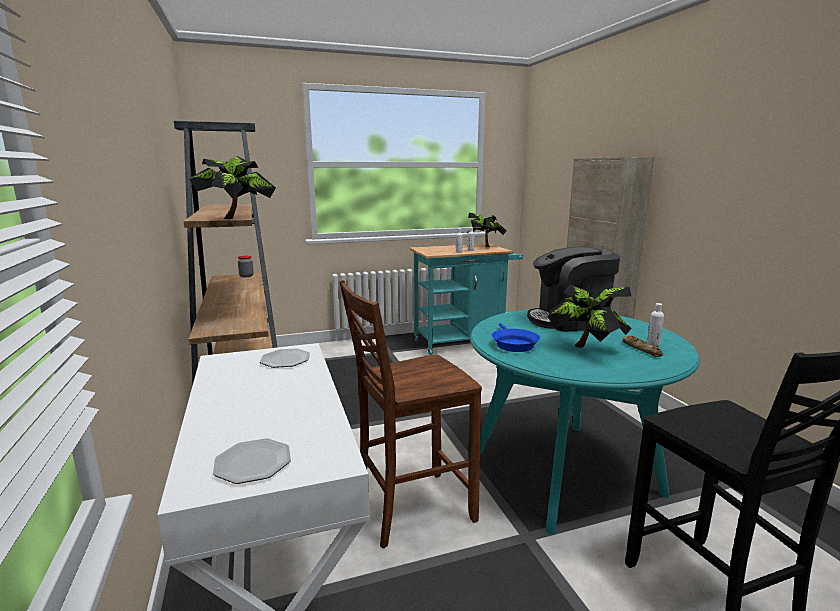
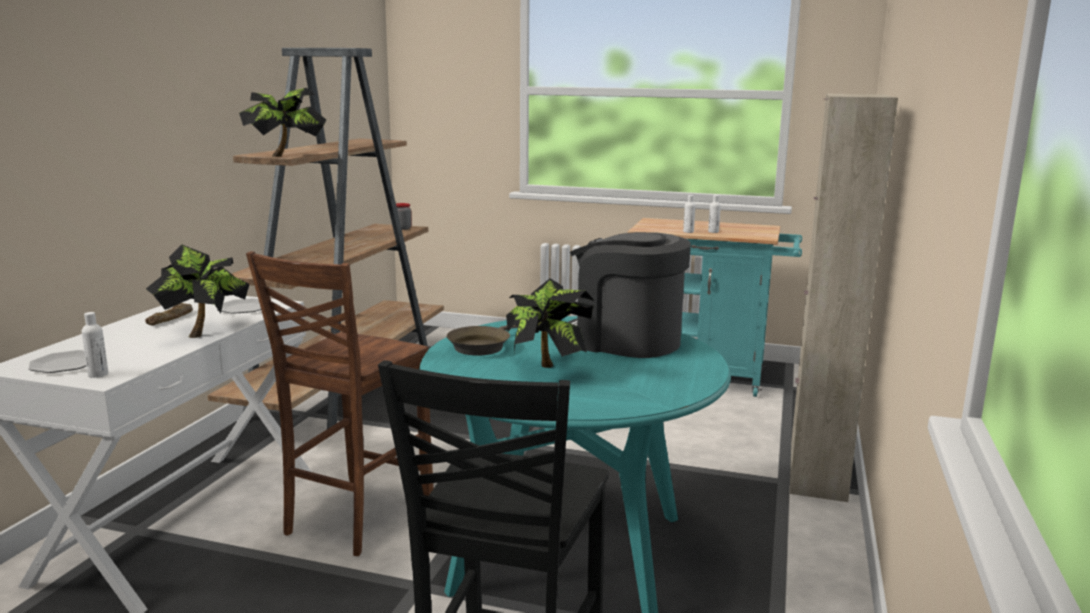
camera: 35 degrees right, 0 degrees up
brown chair [339,280,482,548] -> brown chair turned 75 degrees counterclockwise [246,251,433,556]
potted plant [467,213,507,247] -> potted plant moved to [146,244,249,338]
blue frying pan [492,323,540,352] -> brown frying pan [447,325,518,355]
bread [622,336,663,357] -> bread moved to [145,303,193,325]
white bottle [647,303,664,346] -> white bottle moved to [82,312,108,378]

